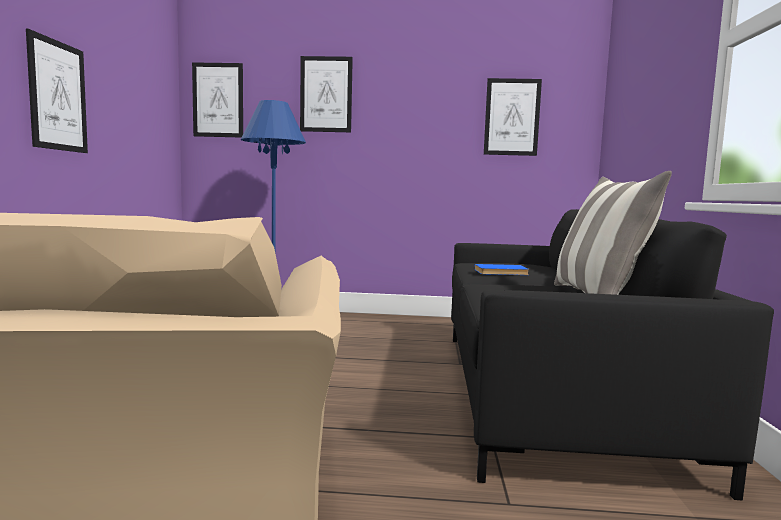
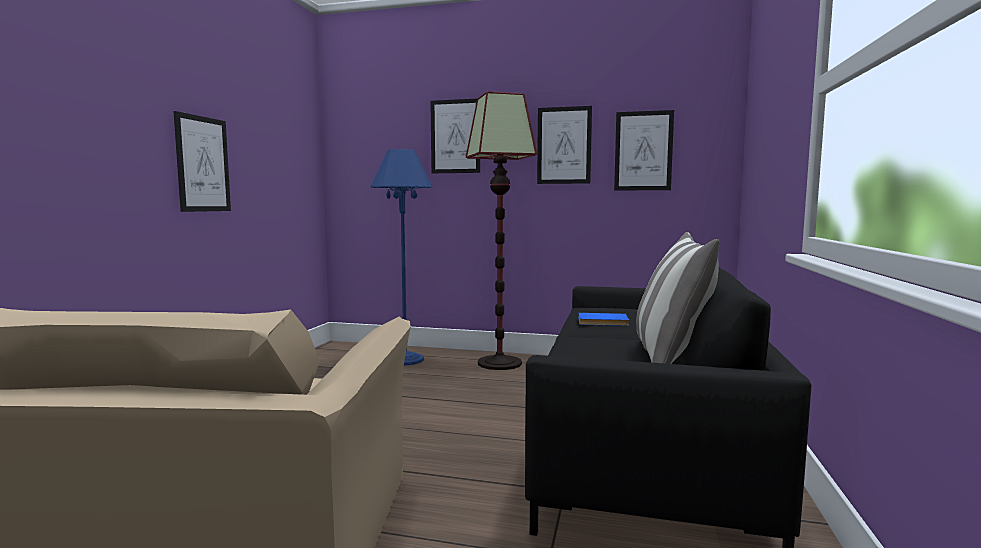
camera: 10 degrees right, 0 degrees up
picture [192,63,243,137] -> picture moved to [537,106,592,184]
none -> floor lamp [466,91,537,370]

